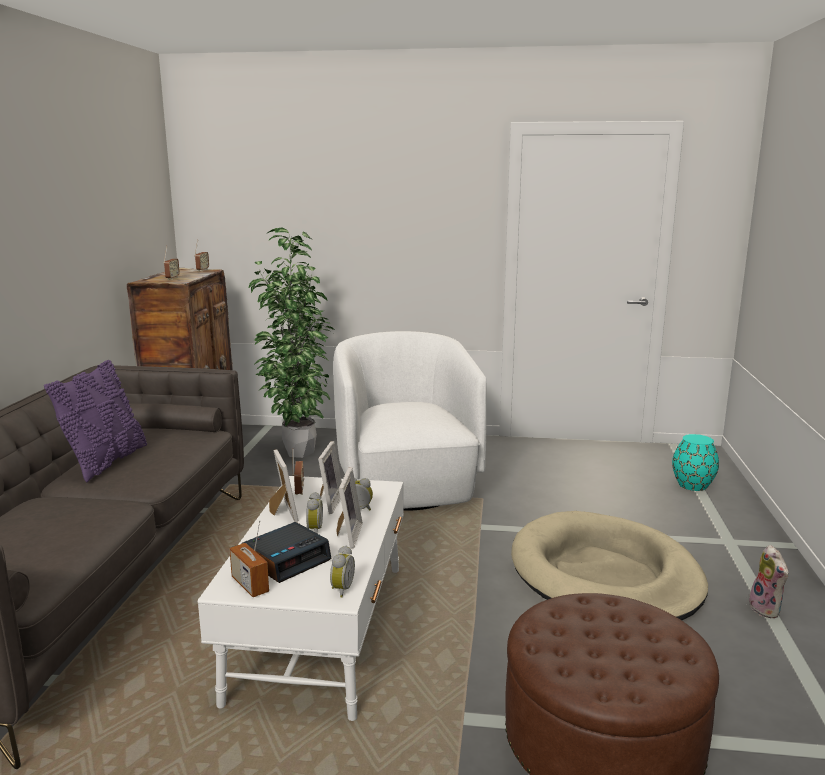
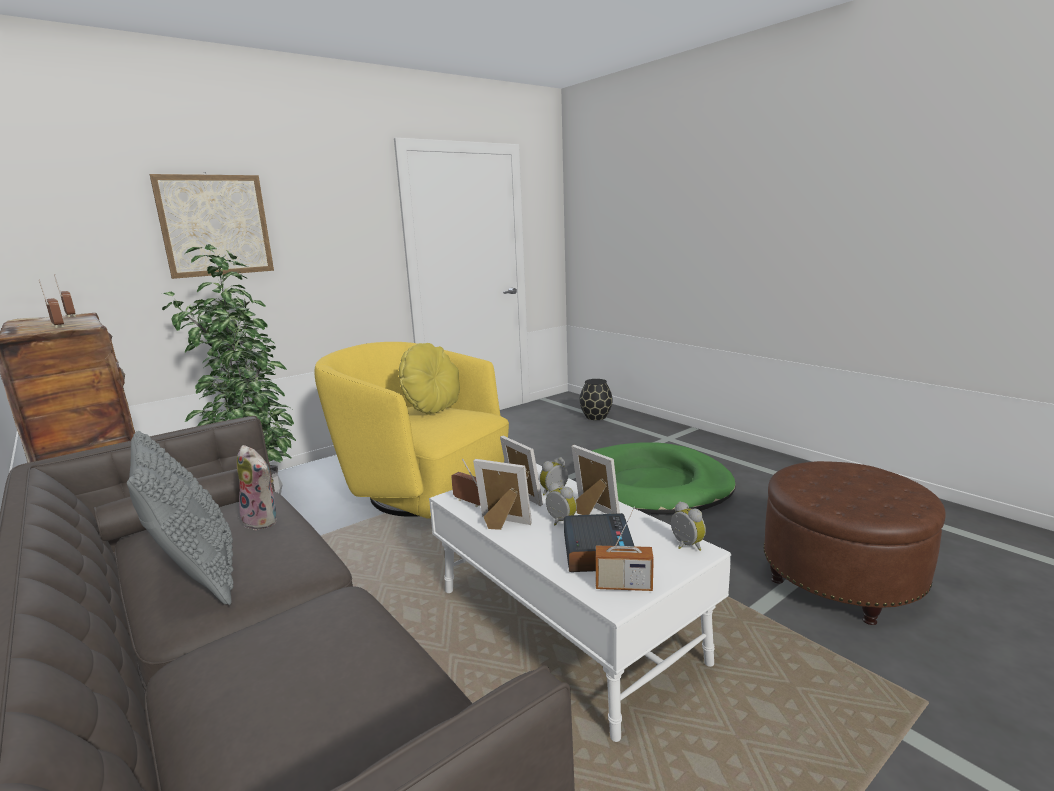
camera: 45 degrees left, 0 degrees up
purple pillow [44,360,147,482] -> grey pillow [127,431,234,605]
white armchair [333,331,486,511] -> yellow armchair [314,342,509,519]
beige dog bed [511,511,708,620] -> green dog bed [592,442,736,514]
turquoise vase [672,434,719,491] -> black vase [580,379,613,420]
plush toy [749,545,789,618] -> plush toy moved to [237,445,276,530]
none -> picture [149,173,274,279]
none -> yellow pillow [399,343,460,415]

